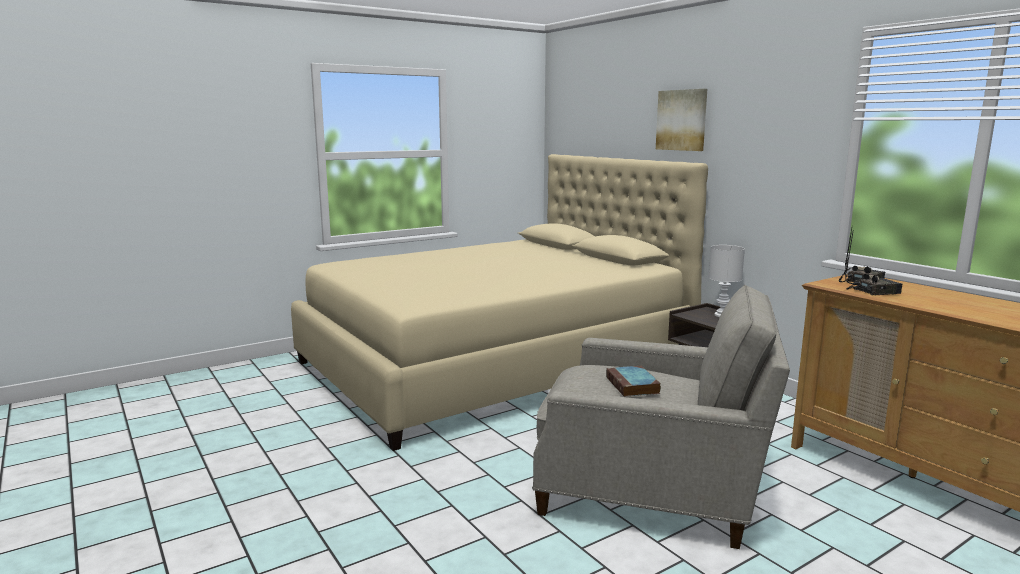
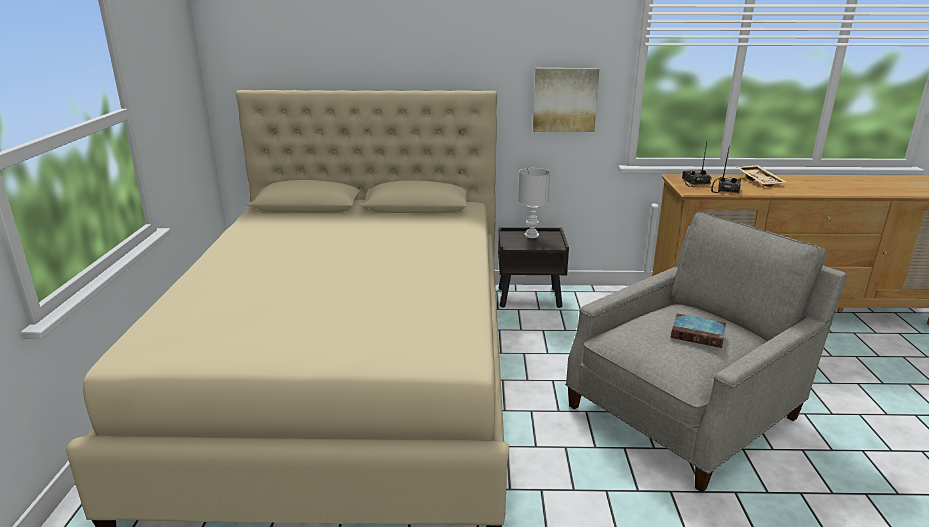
camera: 55 degrees left, 10 degrees up
picture [656,89,707,151] -> picture moved to [533,68,599,132]
none -> beige tray [737,165,786,187]

